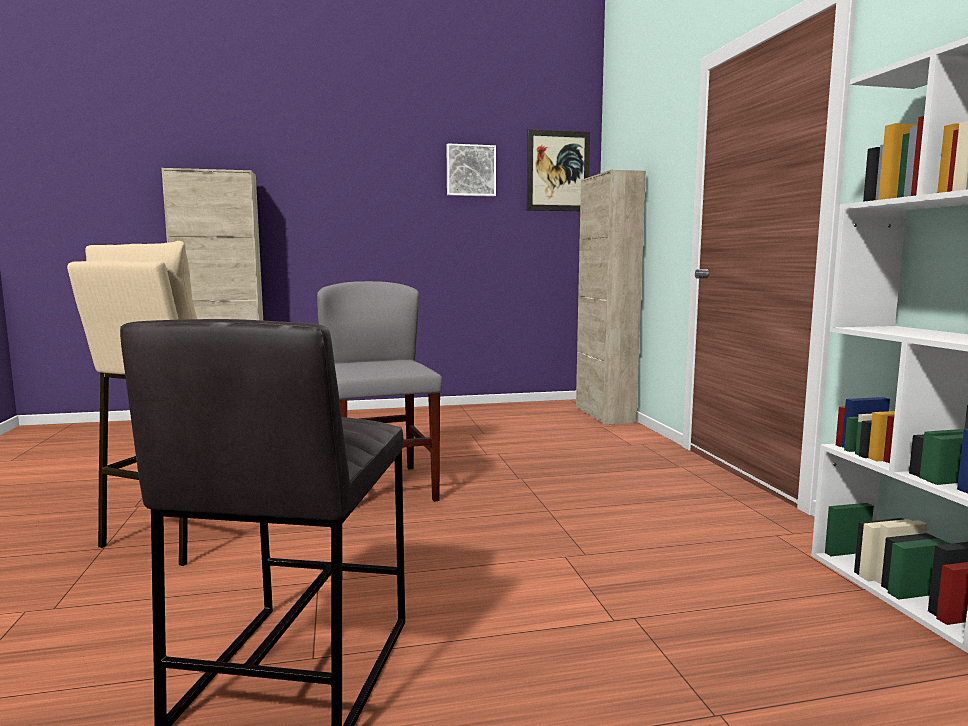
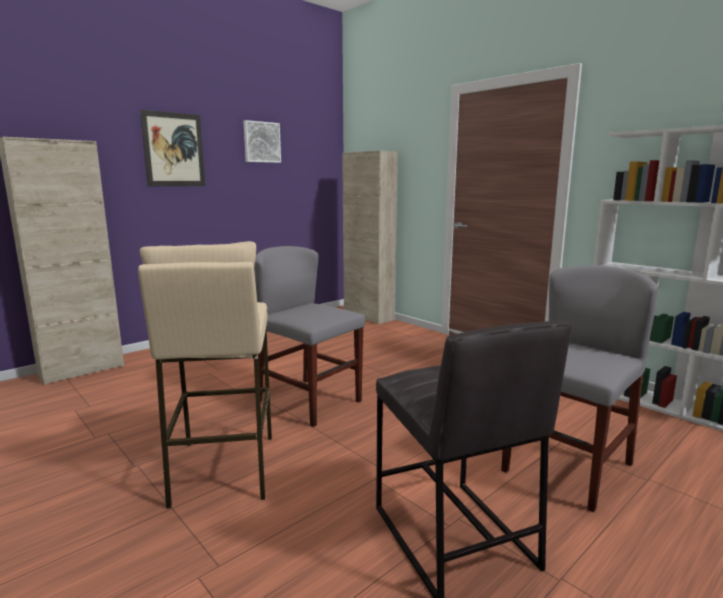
camera: 30 degrees left, 5 degrees up
picture [527,129,590,211] -> picture moved to [140,110,205,186]
none -> grey chair [501,265,658,512]

